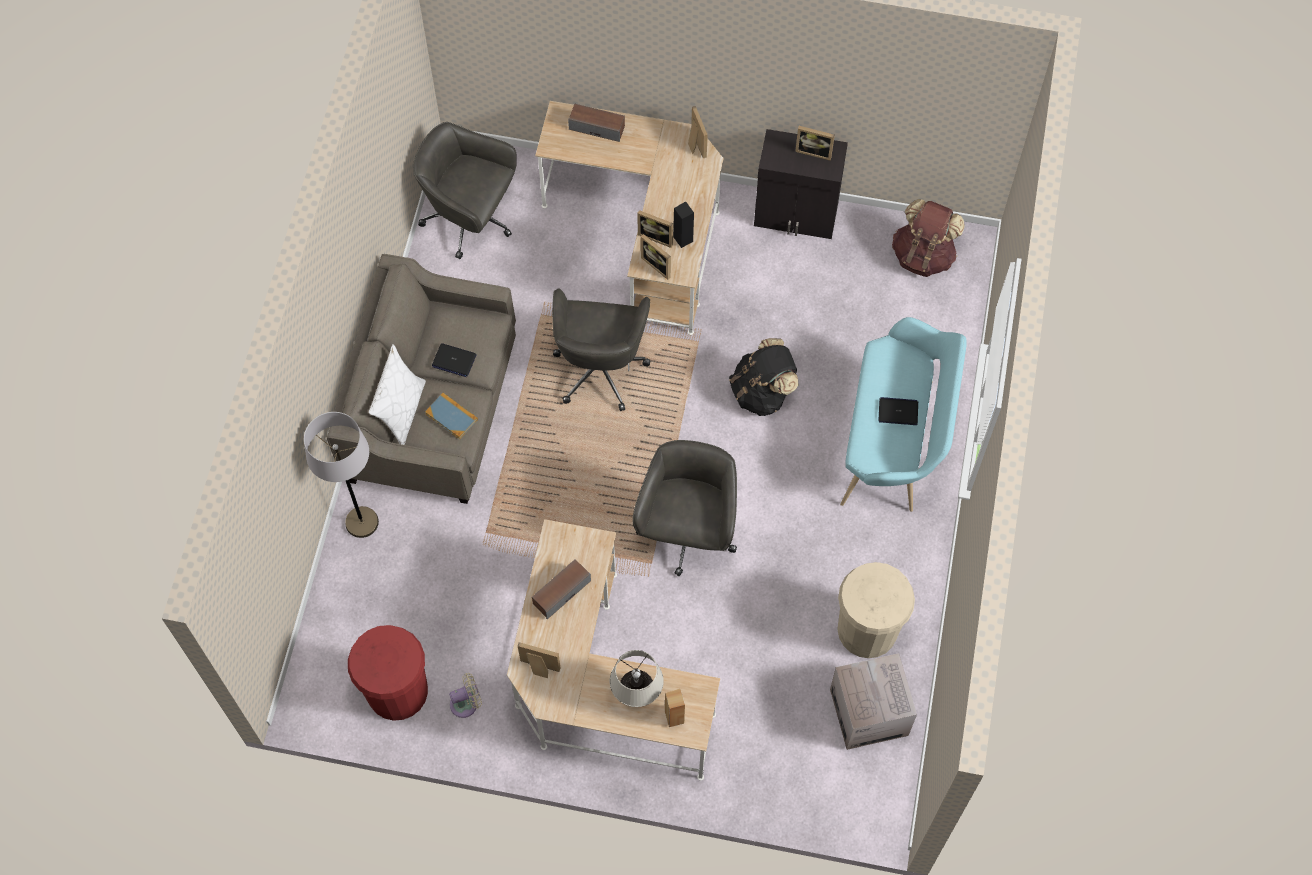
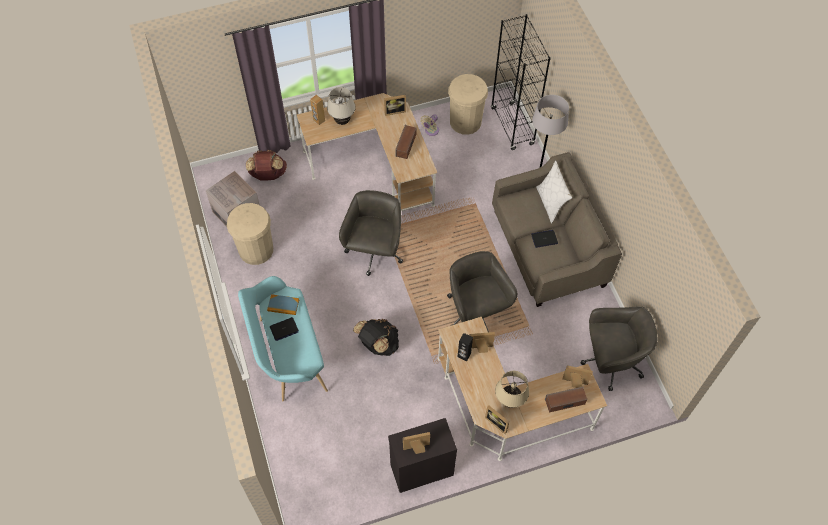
camera: 150 degrees right, 5 degrees down
red trash can [348,625,428,721] -> beige trash can [448,74,488,135]
book [425,393,478,440] -> book moved to [267,294,299,315]
grey office chair [633,440,737,576] -> grey office chair turned 150 degrees counterclockwise [339,190,403,276]
picture frame [641,234,671,280] -> picture frame moved to [563,365,593,388]
brown backpack [892,199,965,277] -> brown backpack moved to [246,150,287,181]
none -> black bookcase [491,14,551,150]
none -> beige table lamp [495,371,529,408]

